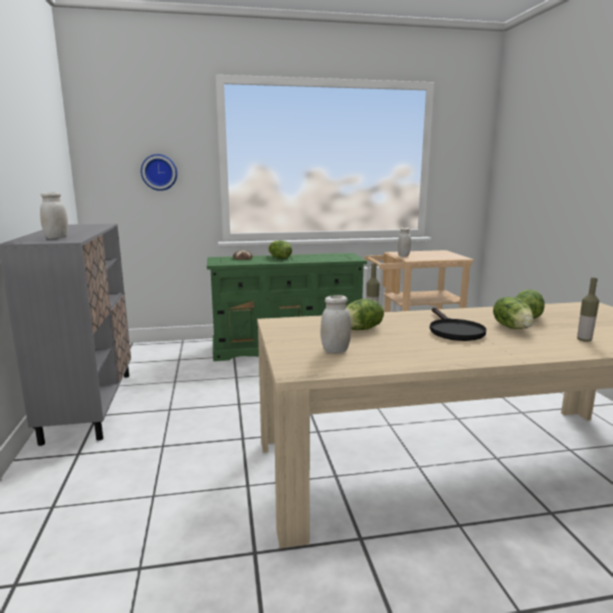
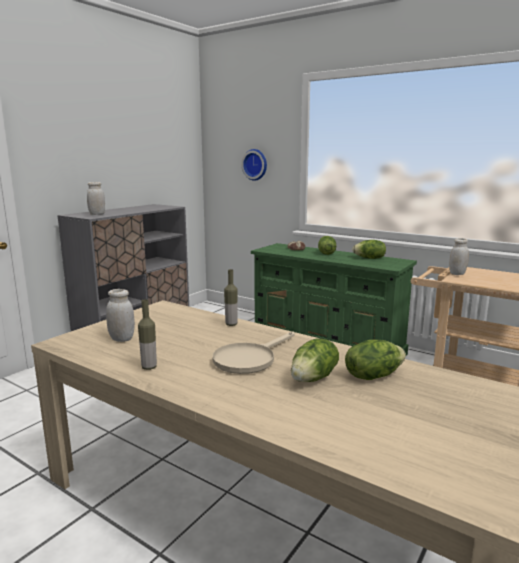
camera: 45 degrees right, 0 degrees up
lettuce [346,299,384,330] -> lettuce moved to [352,240,386,259]
black frying pan [430,307,486,341] -> beige frying pan [213,332,295,374]
bottle [577,278,599,342] -> bottle moved to [138,299,157,370]

